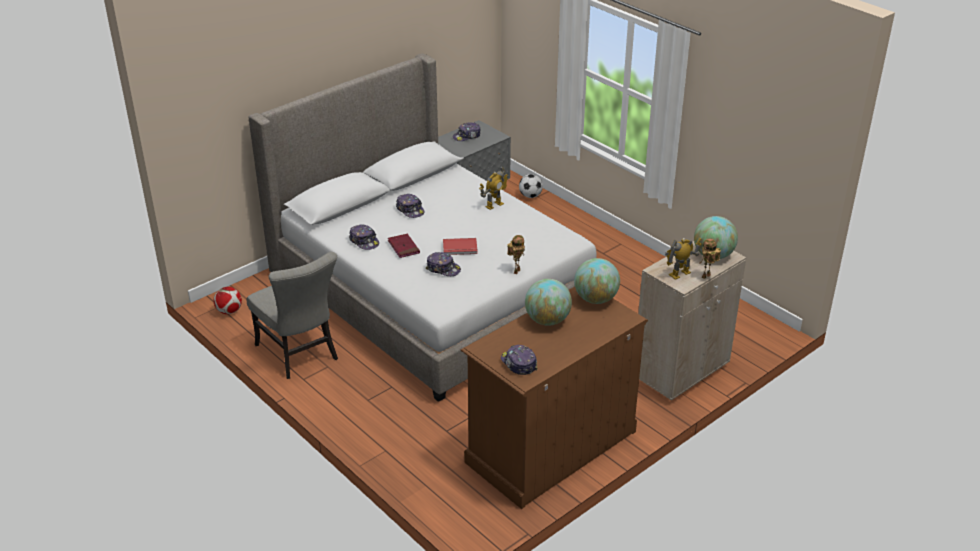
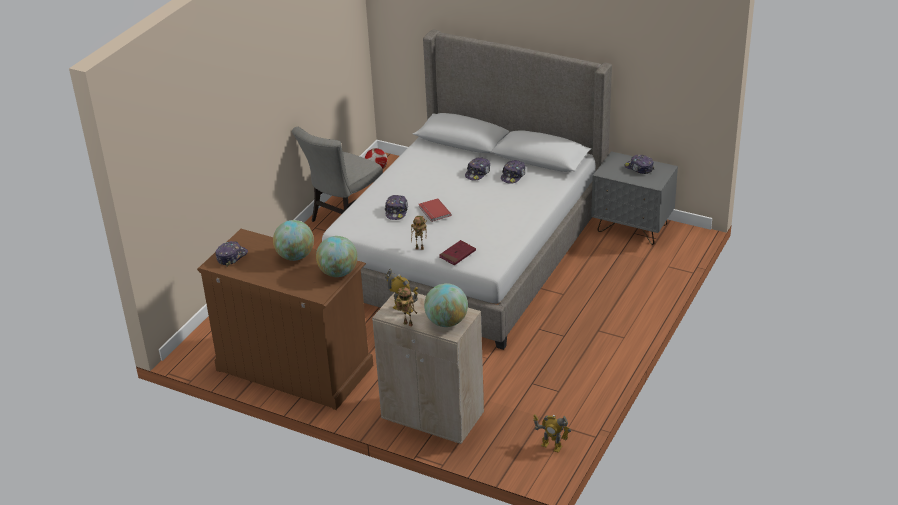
camera: 70 degrees right, 0 degrees up
cap [349,224,379,250] -> cap moved to [501,160,526,184]
red book [388,234,420,258] -> red book moved to [439,240,476,265]
toy robot [479,166,509,210] -> toy robot moved to [533,414,571,453]
football [519,174,543,198] -> none

